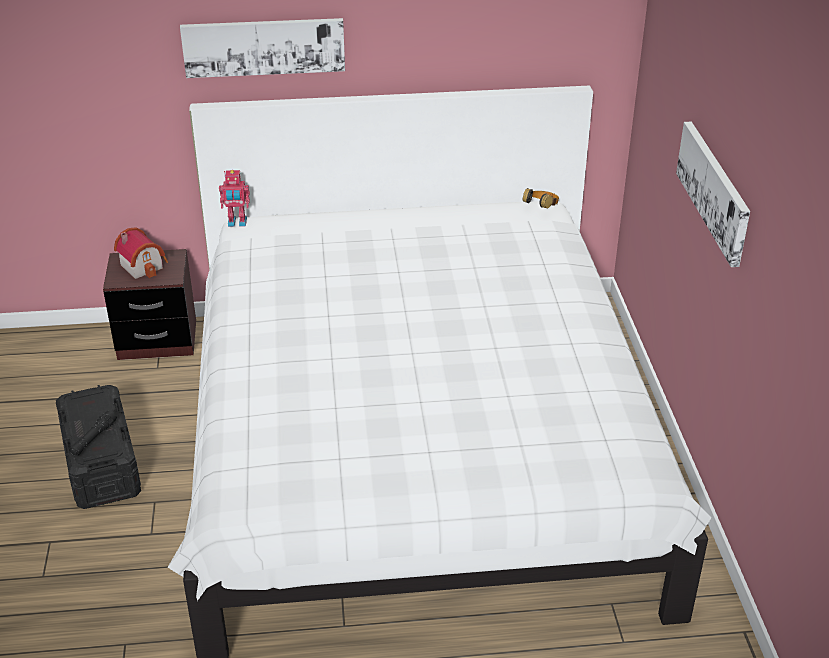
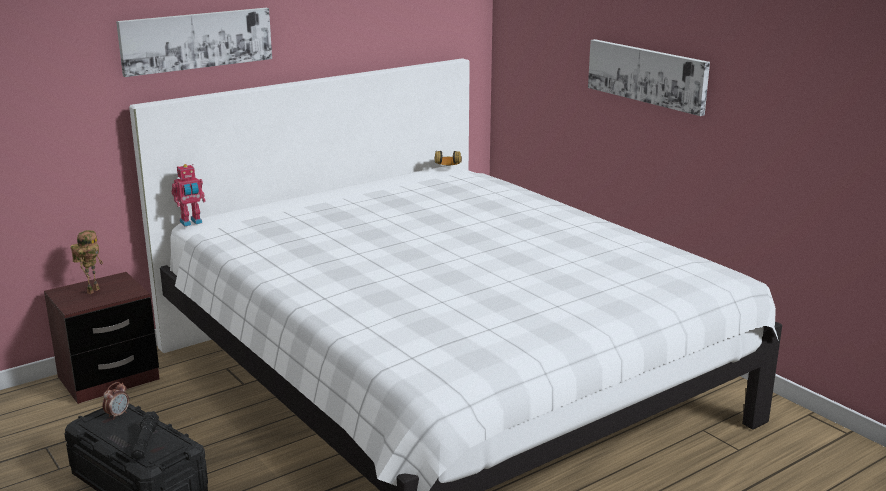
camera: 30 degrees left, 15 degrees down
toy house [114,227,168,279] -> toy robot [71,230,103,294]
none -> alarm clock [102,382,129,420]

